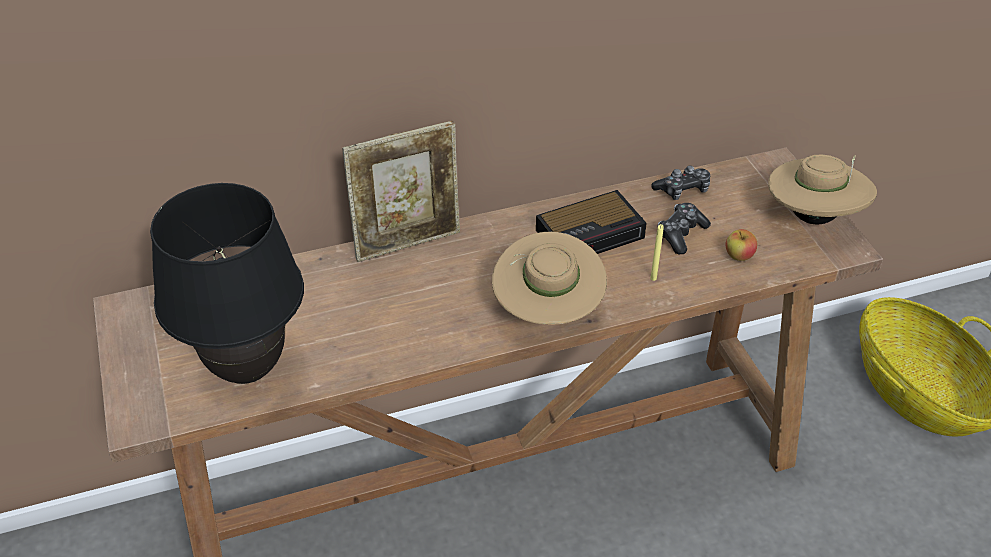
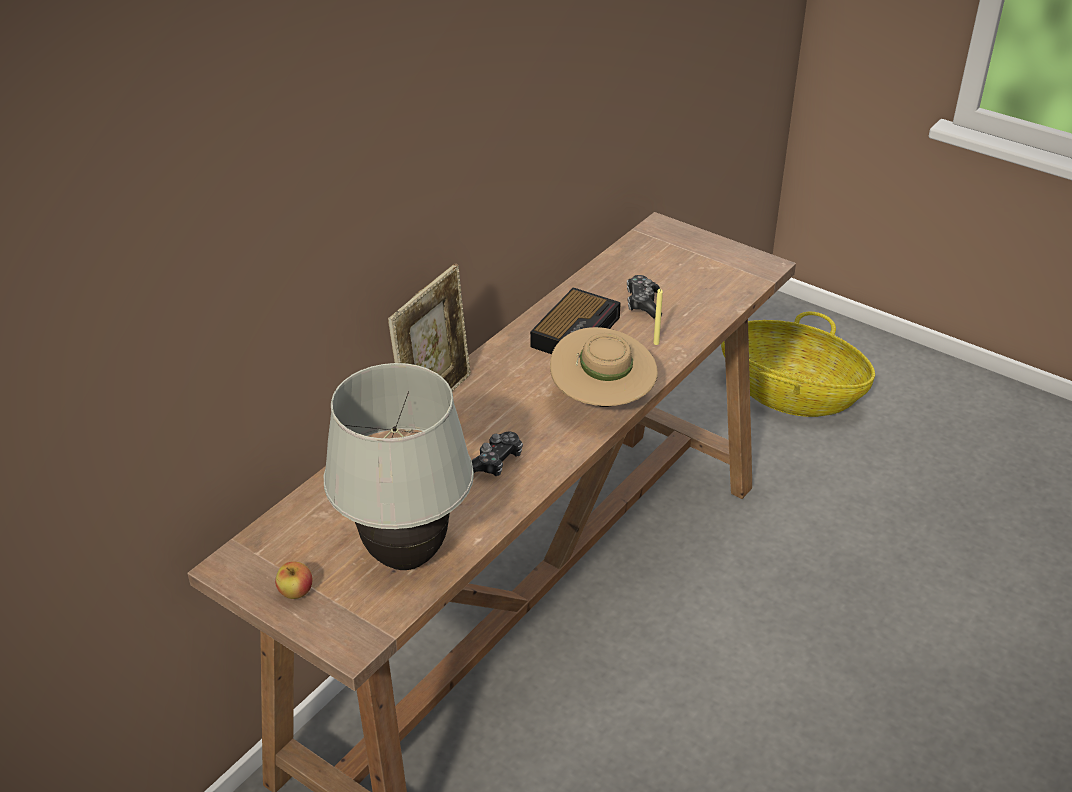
camera: 35 degrees left, 5 degrees down
black table lamp [150,183,304,384] -> white table lamp [324,363,474,570]
game controller [651,166,710,200] -> game controller moved to [472,432,523,476]
apple [726,229,757,261] -> apple moved to [275,561,312,599]
beige hat [768,154,877,225] -> none

